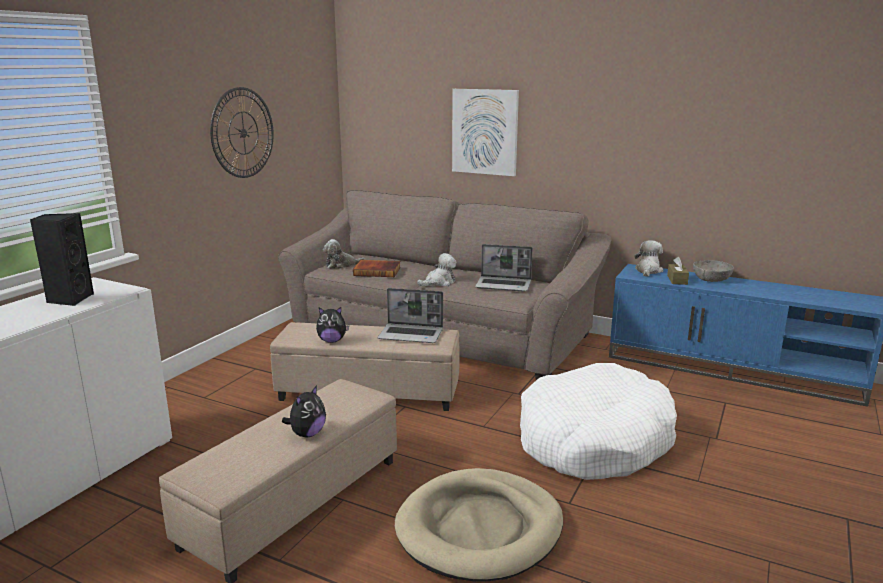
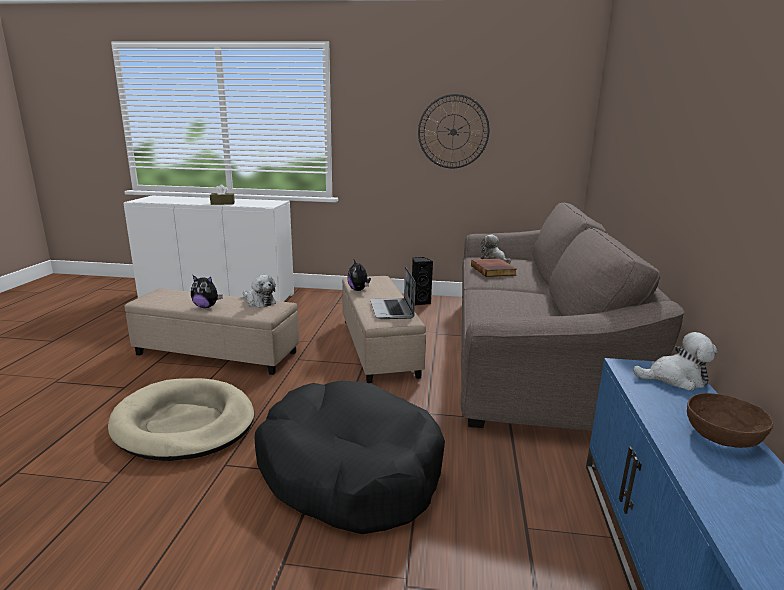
camera: 70 degrees right, 0 degrees up
black speaker [30,213,94,306] -> black speaker moved to [412,257,433,305]
plush toy [417,253,457,286] -> plush toy moved to [243,275,276,307]
picture [452,89,519,176] -> none
laptop [475,244,533,292] -> none
white dog bed [520,363,677,480] -> black dog bed [255,381,445,534]
brown tissue box [667,257,689,285] -> brown tissue box moved to [210,184,235,205]
grey bowl [693,260,734,282] -> brown bowl [687,393,773,448]

